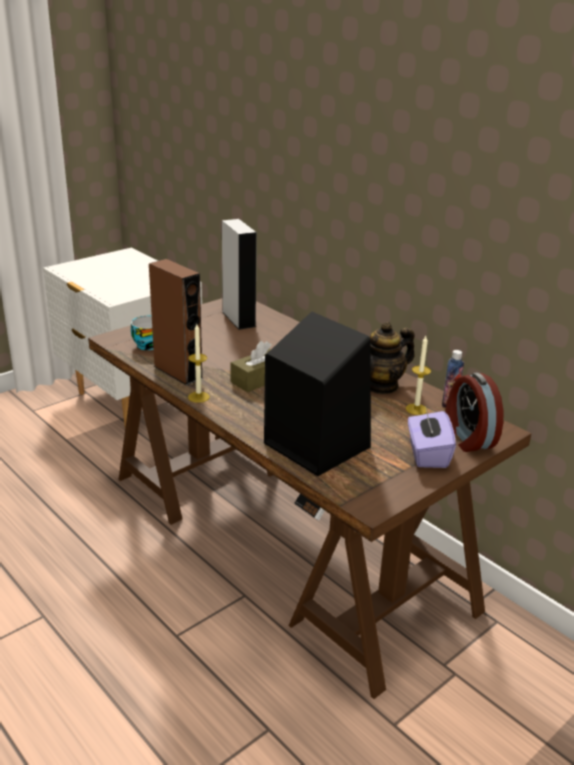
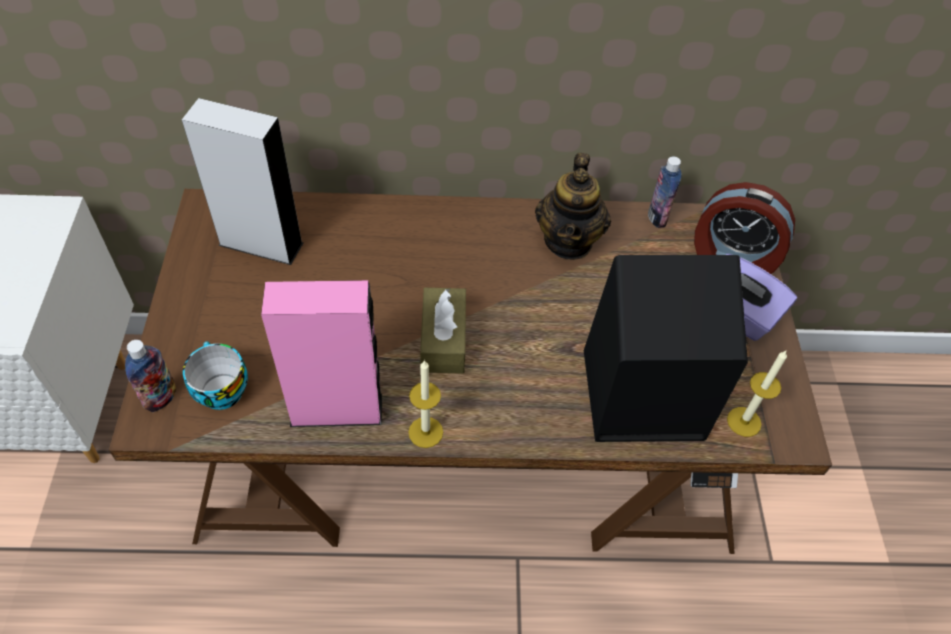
camera: 50 degrees left, 25 degrees up
brown speaker [149,259,203,385] -> pink speaker [261,280,382,427]
candle [406,336,431,415] -> candle moved to [727,351,787,437]
none -> bottle [125,340,176,412]

